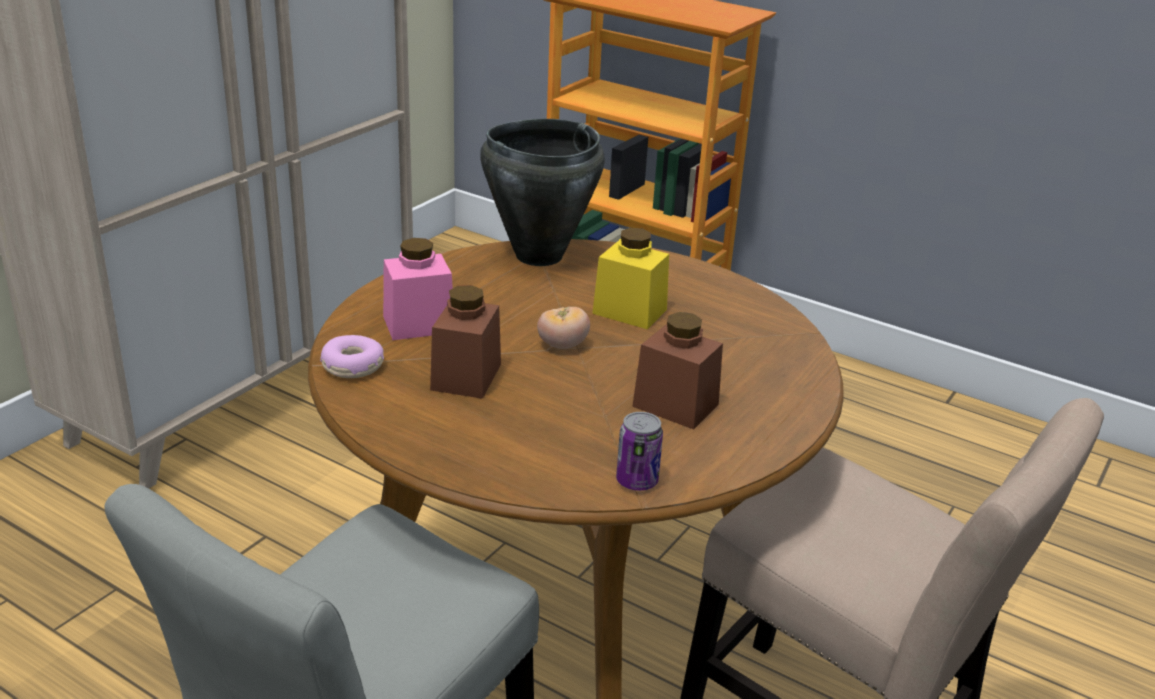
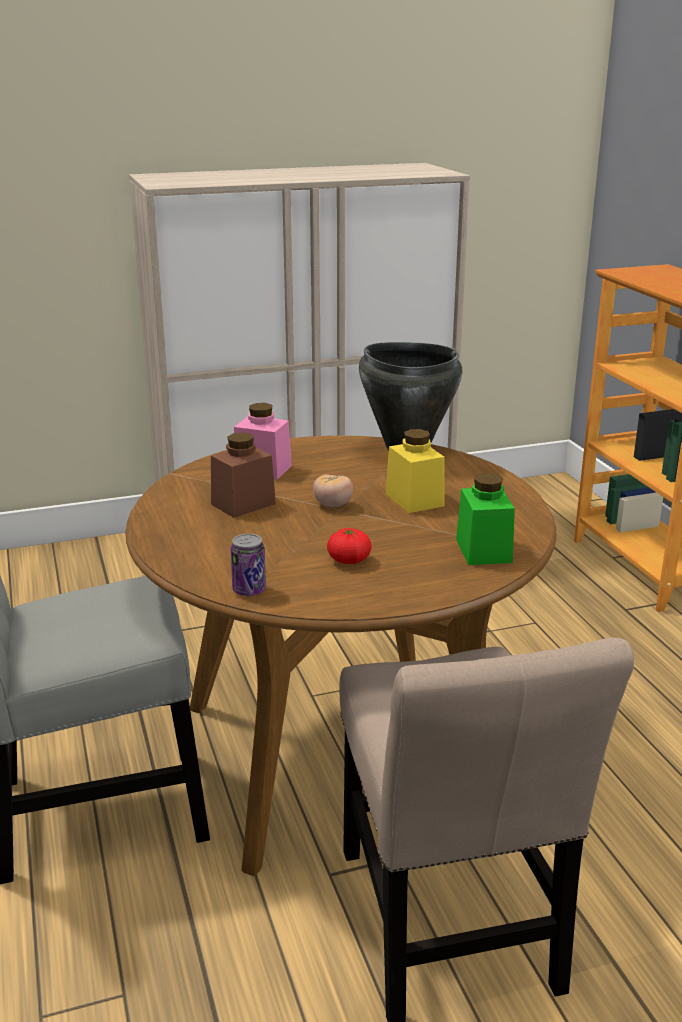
camera: 40 degrees right, 5 degrees down
donut [320,335,384,378] -> none
brown jar [632,312,723,429] -> tomato [327,528,372,564]
none -> green jar [456,473,515,565]

